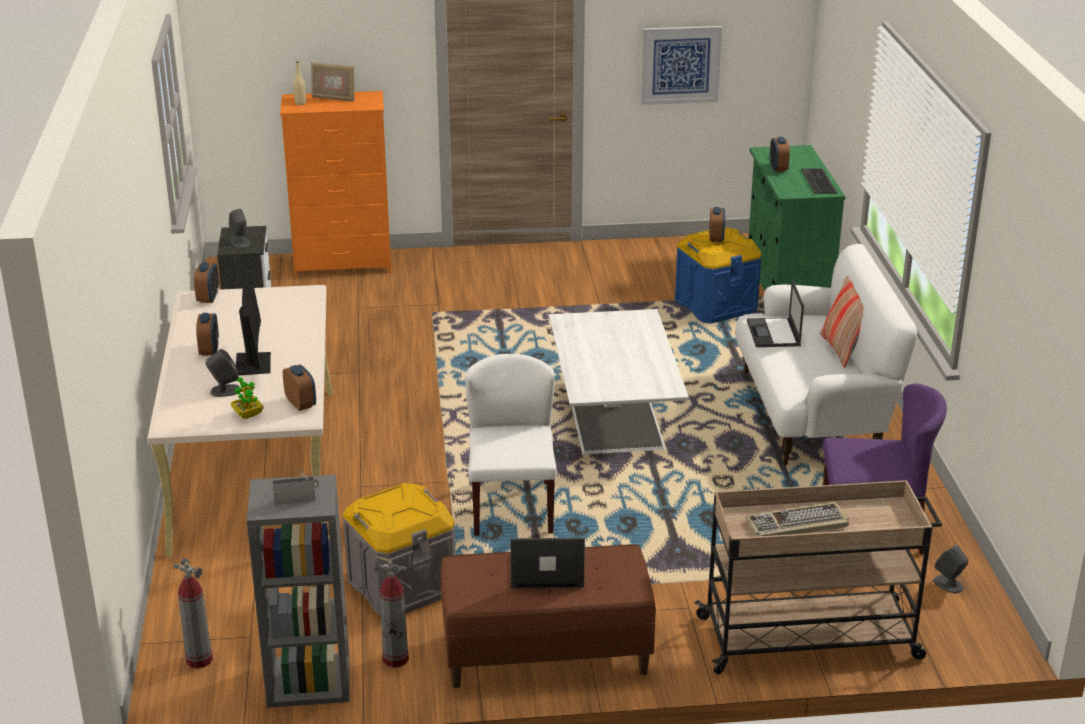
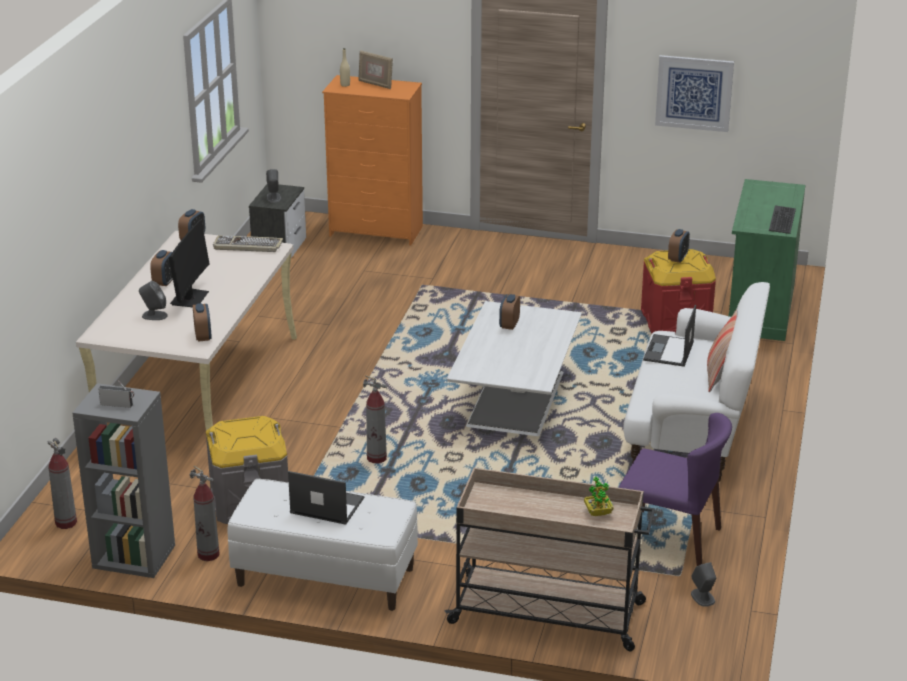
camera: 20 degrees right, 0 degrees up
potted plant [231,377,264,419] -> potted plant moved to [584,477,613,516]
brown bench [441,544,656,688] -> white bench [227,479,418,611]
white chair [465,354,557,536] -> fire extinguisher [363,375,387,463]
blue storage box [675,227,762,323] -> red storage box [641,249,716,333]
keyboard [745,502,849,536] -> keyboard moved to [213,235,283,252]
alarm clock [770,137,790,172] -> alarm clock moved to [499,294,520,330]

